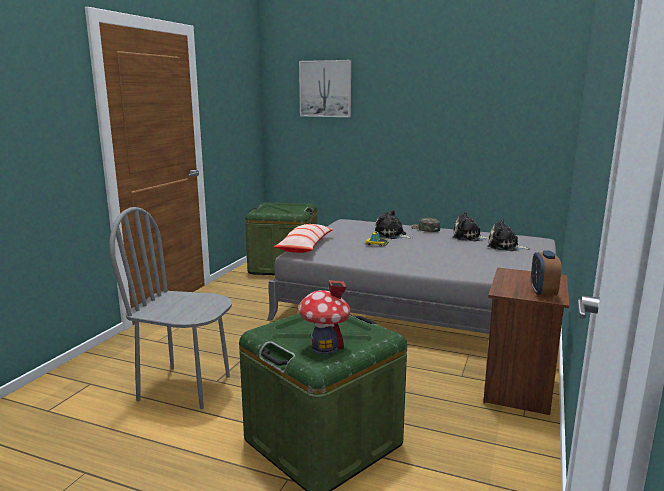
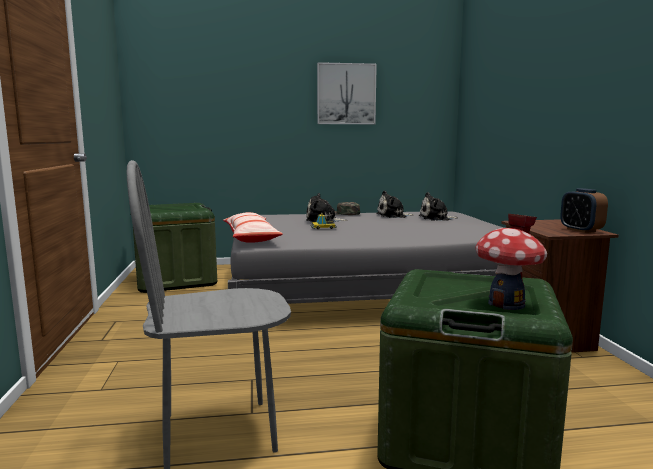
camera: 30 degrees left, 5 degrees down
picture [299,60,351,117] -> picture moved to [317,62,377,124]

